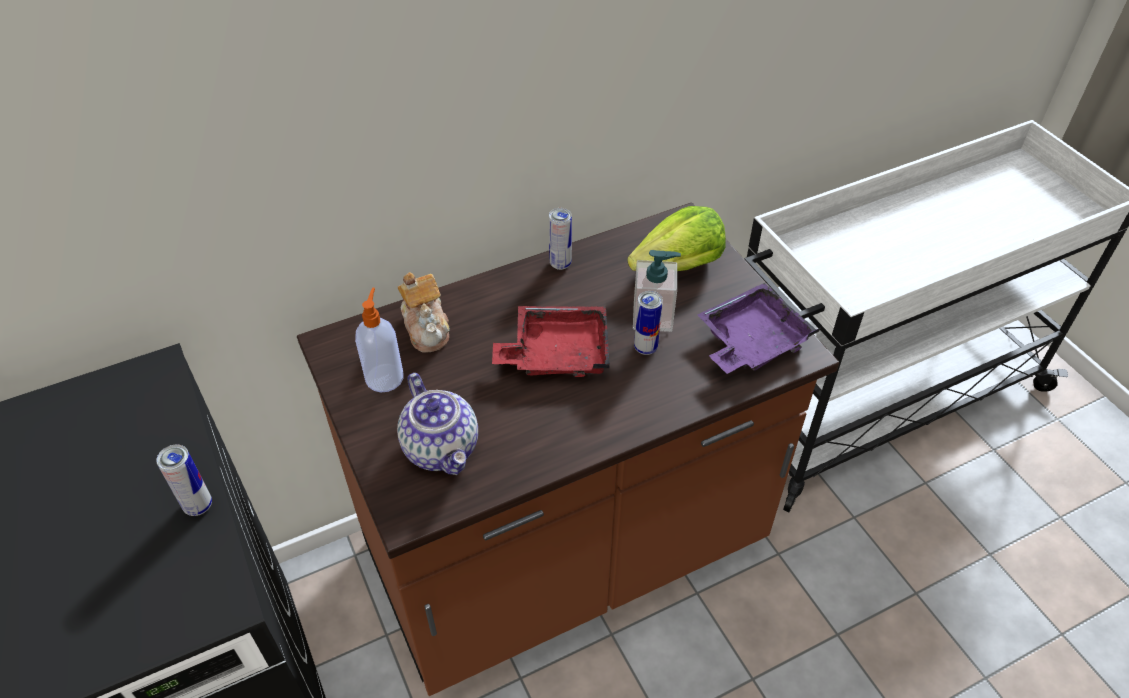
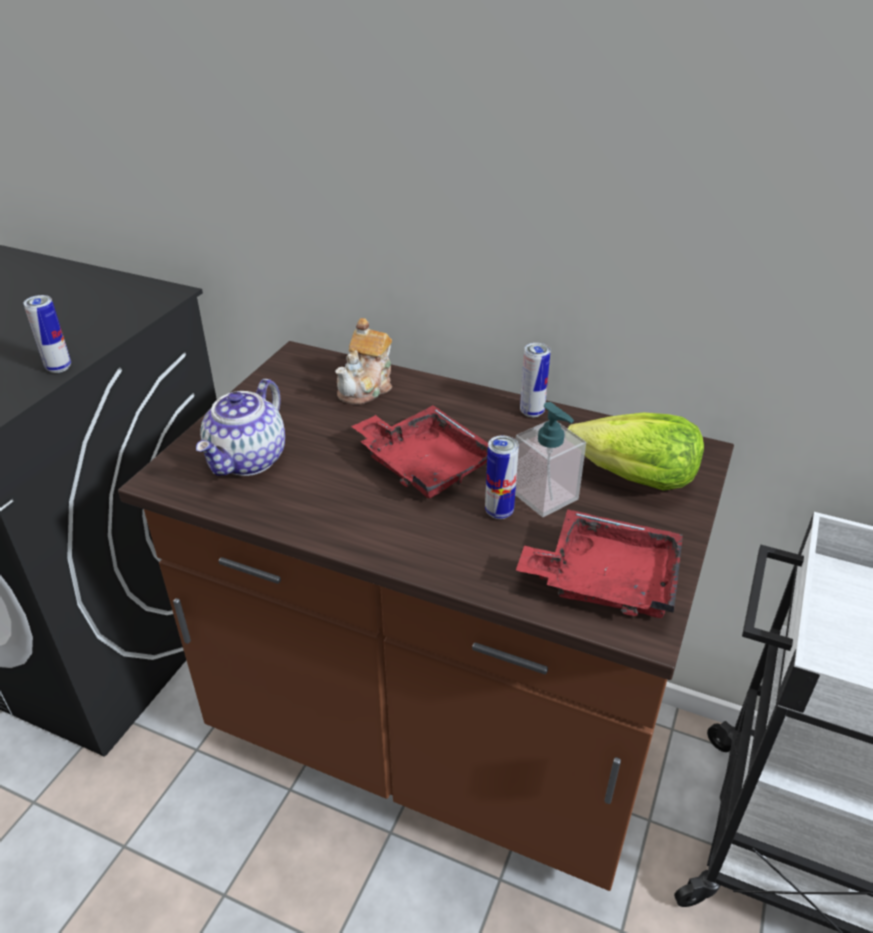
camera: 50 degrees right, 10 degrees down
soap dispenser [355,288,403,392] -> none
purple tray [697,283,820,374] -> red tray [516,509,683,618]

